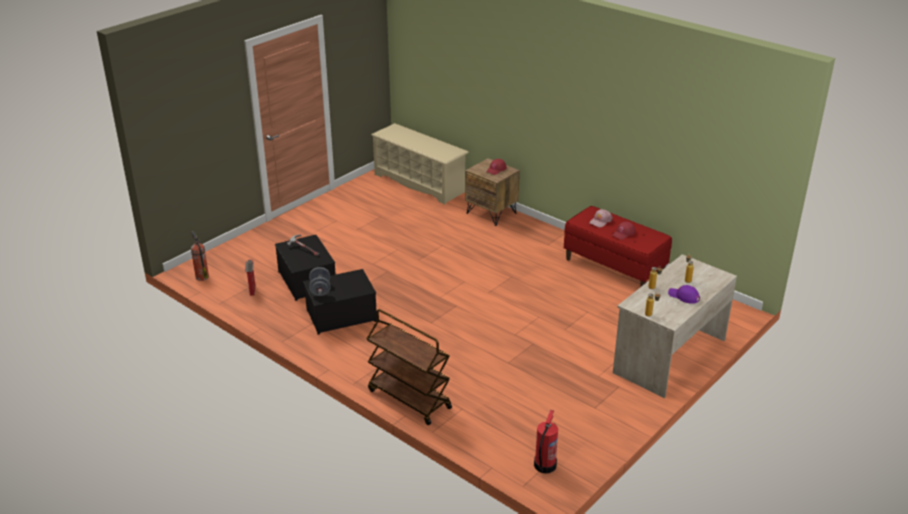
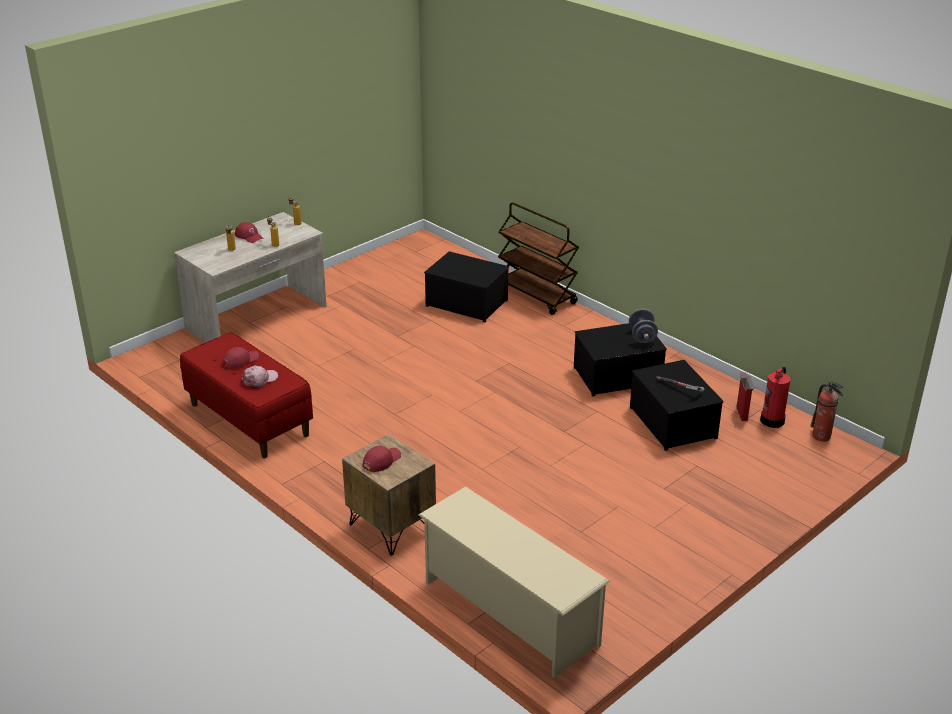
camera: 175 degrees left, 0 degrees up
fire extinguisher [534,410,558,473] -> fire extinguisher moved to [760,367,791,428]
purple cap [668,285,700,304] -> red cap [235,222,264,243]
none -> storage box [424,251,509,322]

